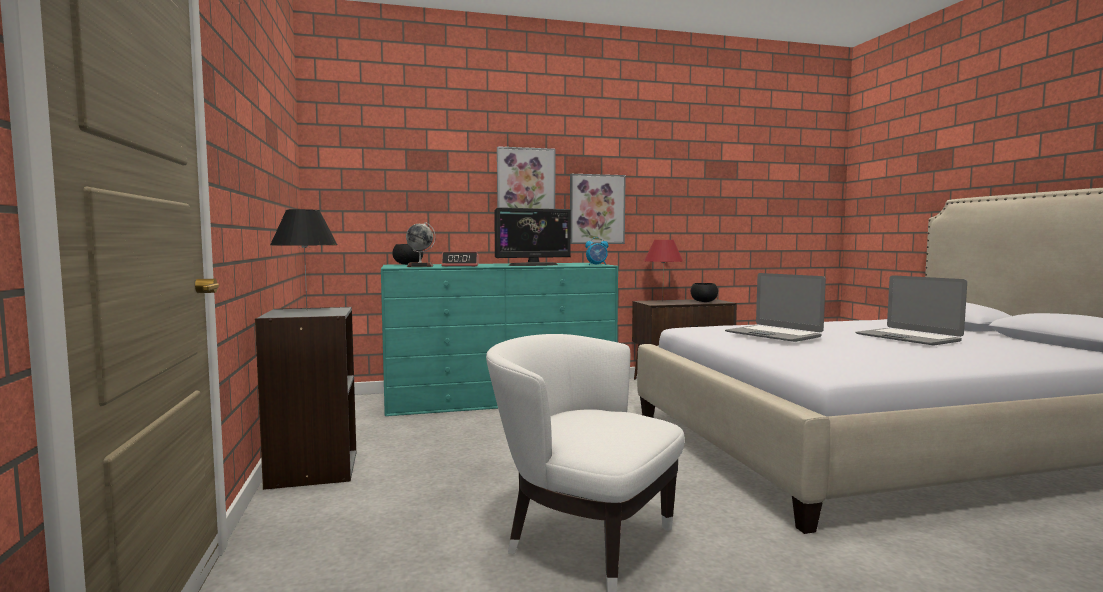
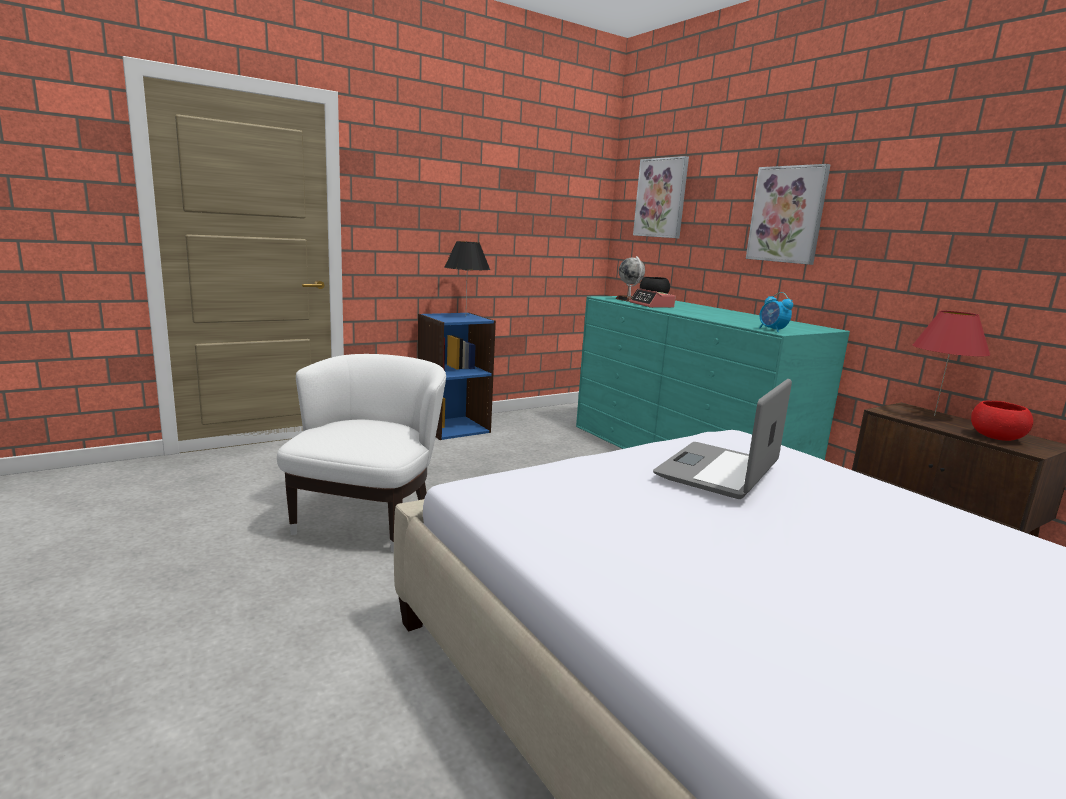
camera: 70 degrees right, 10 degrees up
grey bookcase [255,307,356,490] -> blue bookcase [418,312,496,440]
monitor [494,207,571,266] -> none
picture [570,174,626,244] -> picture moved to [633,156,689,238]
black bowl [691,283,718,302] -> red bowl [971,400,1033,441]
laptop [856,275,967,345] -> none

